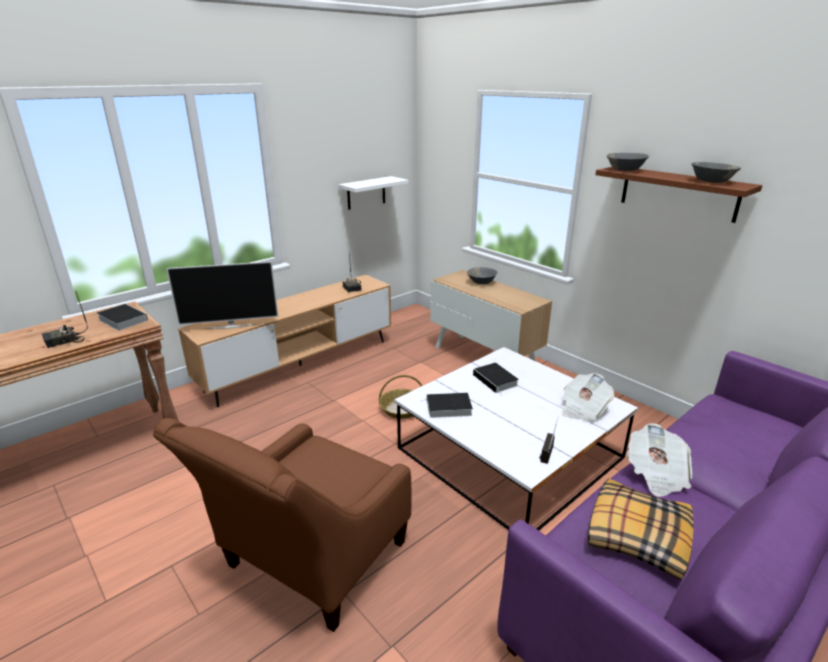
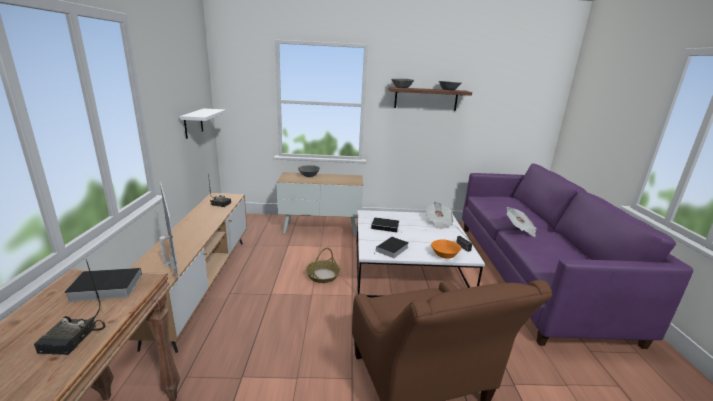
camera: 50 degrees left, 5 degrees down
television [166,261,279,329] -> television turned 60 degrees counterclockwise [159,182,180,280]
pillow [588,478,693,580] -> none
none -> orange bowl [431,239,461,259]

